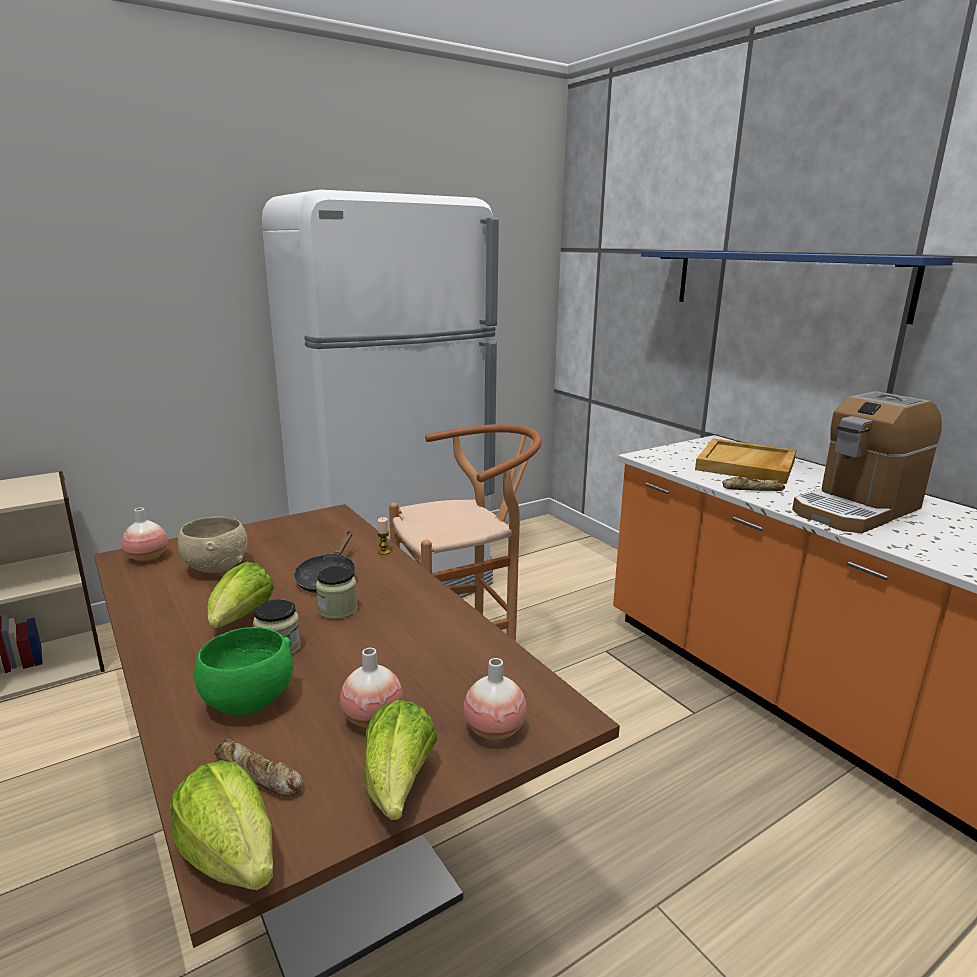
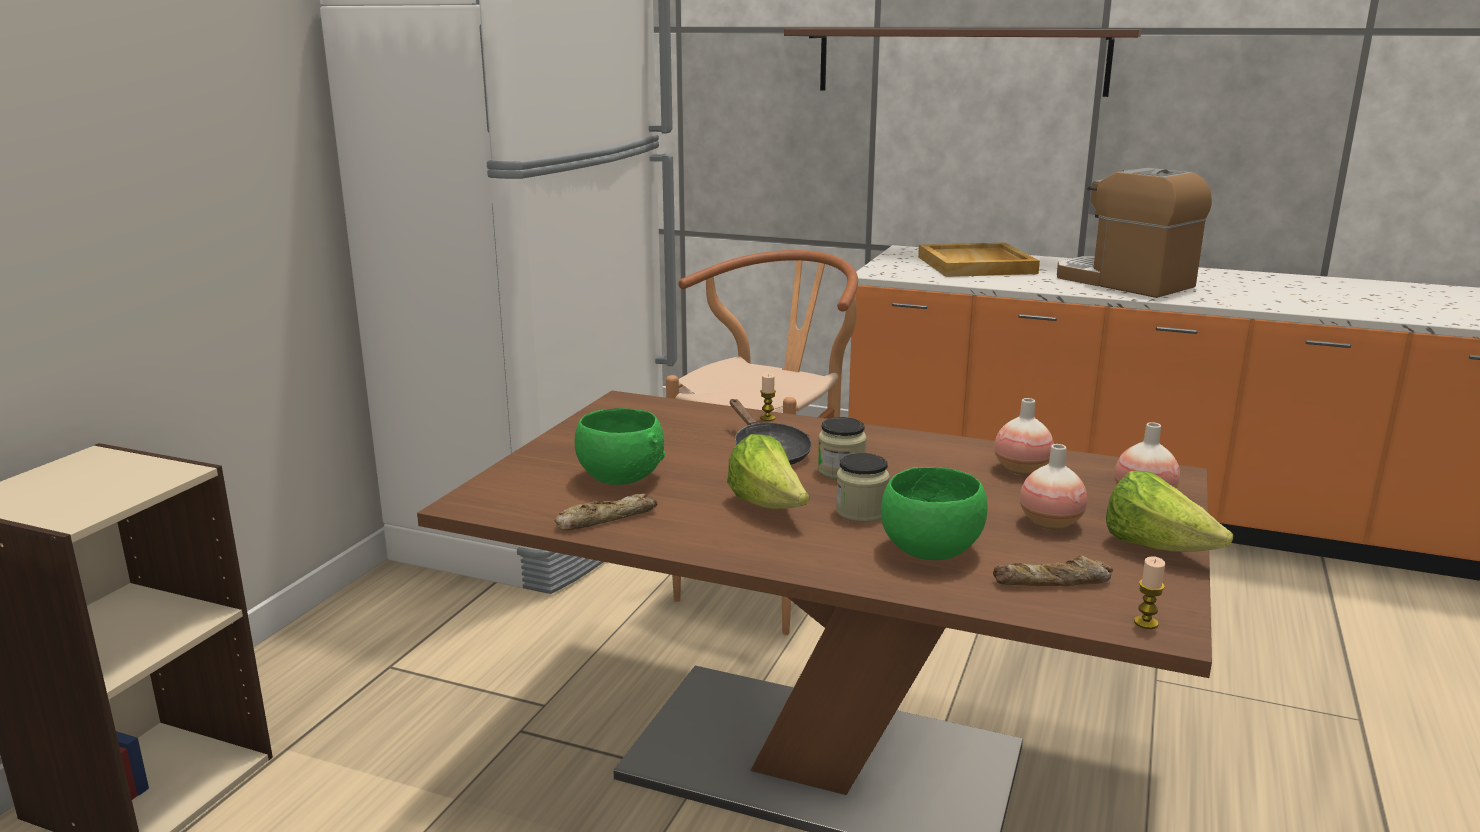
camera: 35 degrees left, 0 degrees up
vase [122,508,168,562] -> vase moved to [994,398,1054,475]
lettuce [169,760,273,890] -> candle [1134,556,1165,629]
beige bowl [178,516,248,573] -> green bowl [575,408,666,485]
blue shelf [641,251,954,324] -> brown shelf [784,28,1142,97]
bread [722,477,785,491] -> bread moved to [554,494,657,530]
coffee machine [792,391,942,533] -> coffee machine turned 120 degrees clockwise [1057,168,1212,298]

